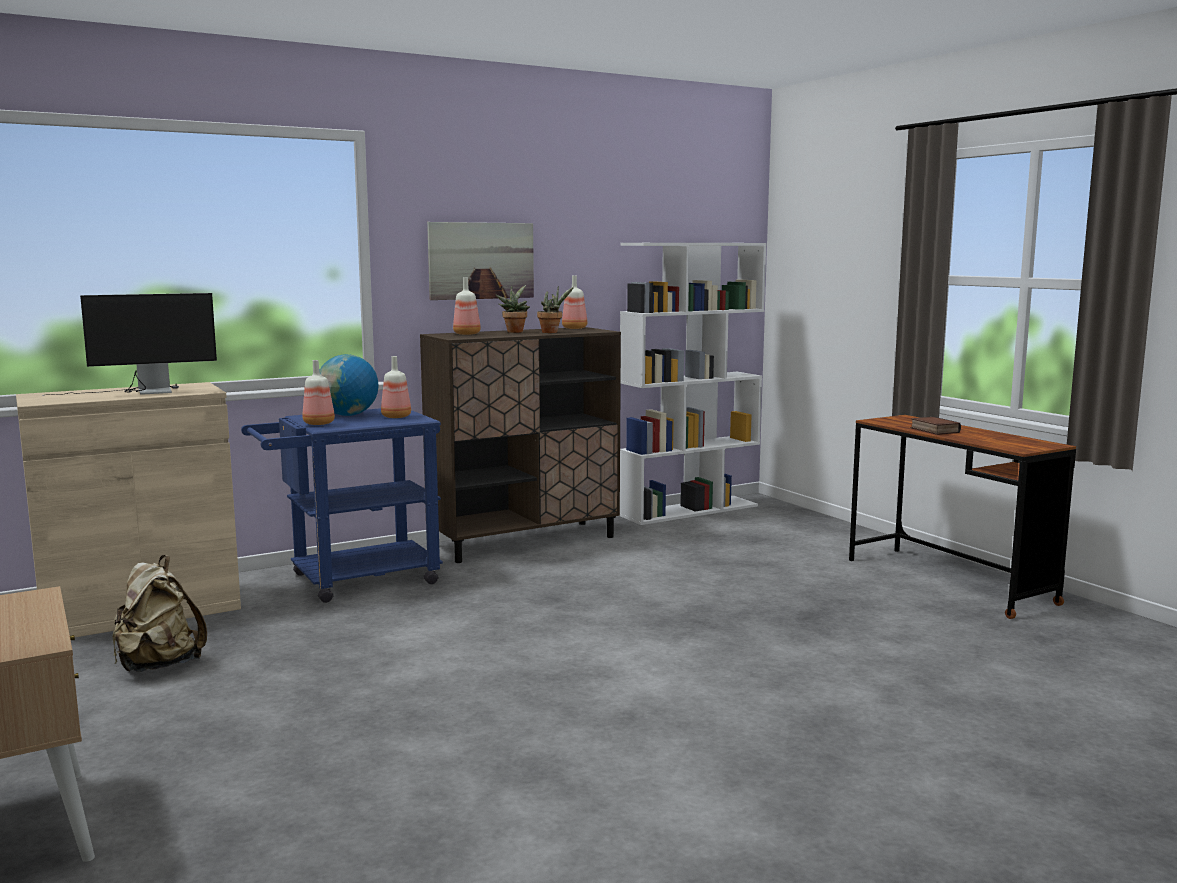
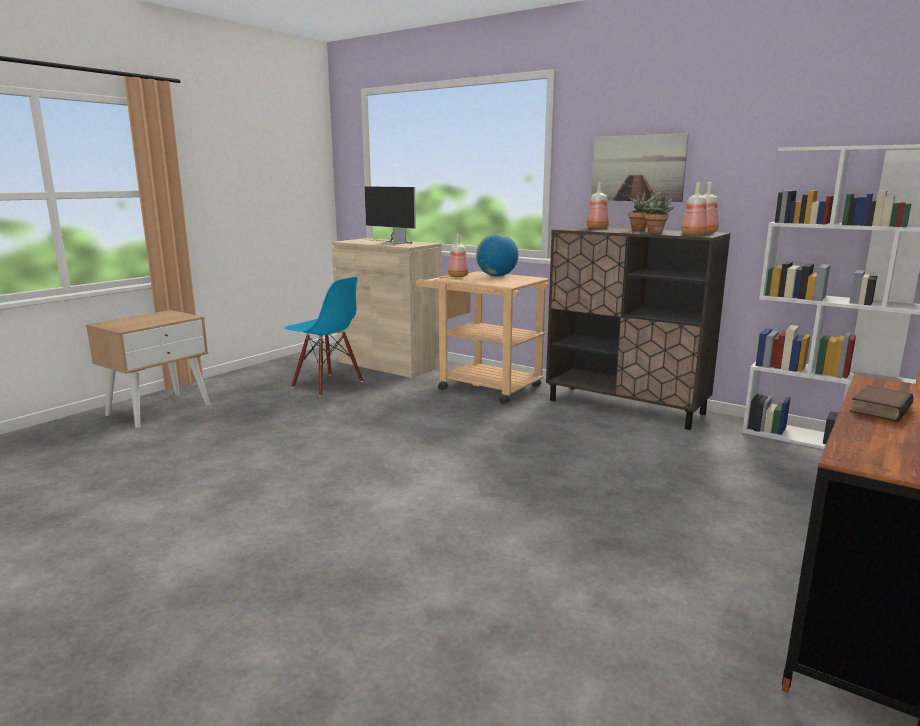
camera: 65 degrees right, 5 degrees up
beige backpack [113,555,207,672] -> blue chair [285,277,363,396]
blue cart [241,408,443,603] -> beige cart [416,271,549,404]
bottle [381,356,411,418] -> bottle moved to [681,182,707,235]

